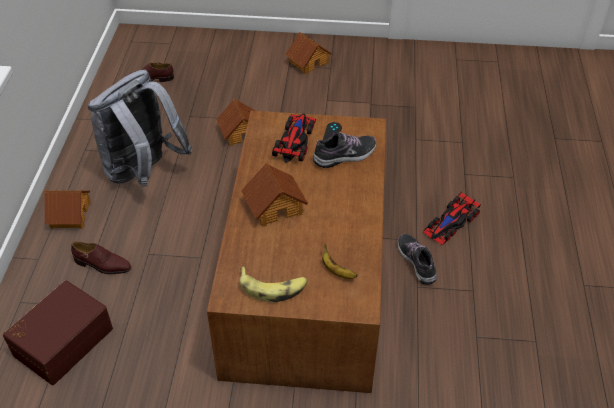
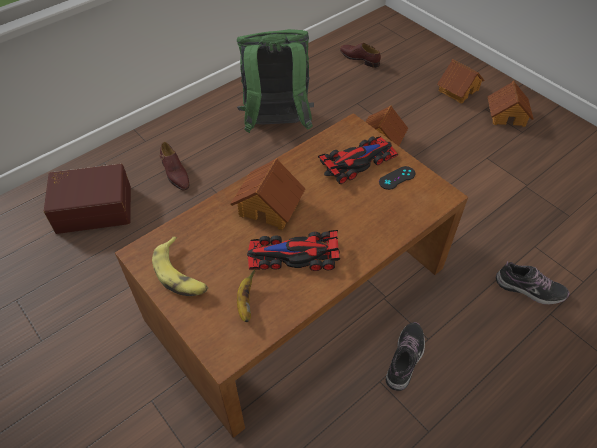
camera: 45 degrees right, 5 degrees up
toy house [44,190,91,229] -> toy house moved to [437,59,484,103]
grey backpack [88,70,193,186] -> green backpack [237,29,314,133]
shoe [313,133,376,168] -> shoe moved to [496,261,569,305]
toy car [423,192,481,245] -> toy car moved to [247,230,340,271]

